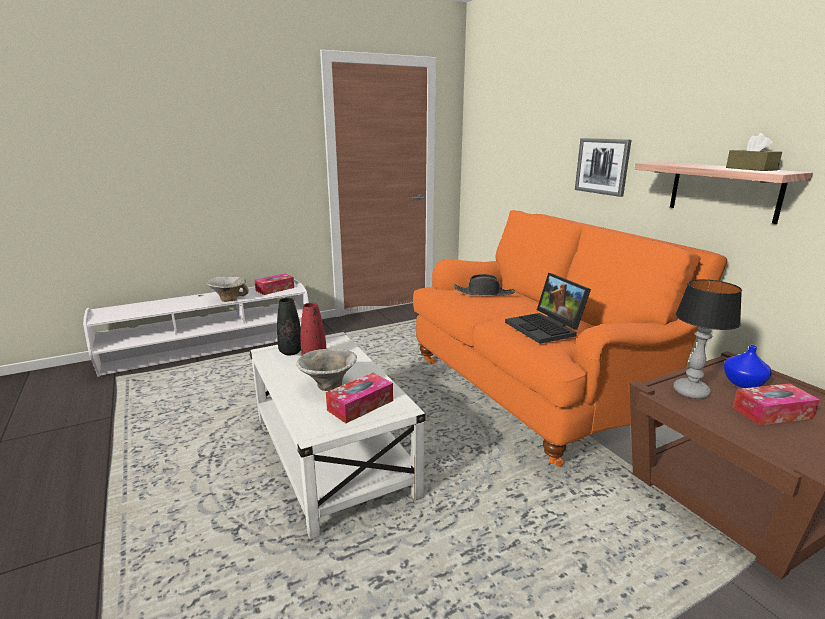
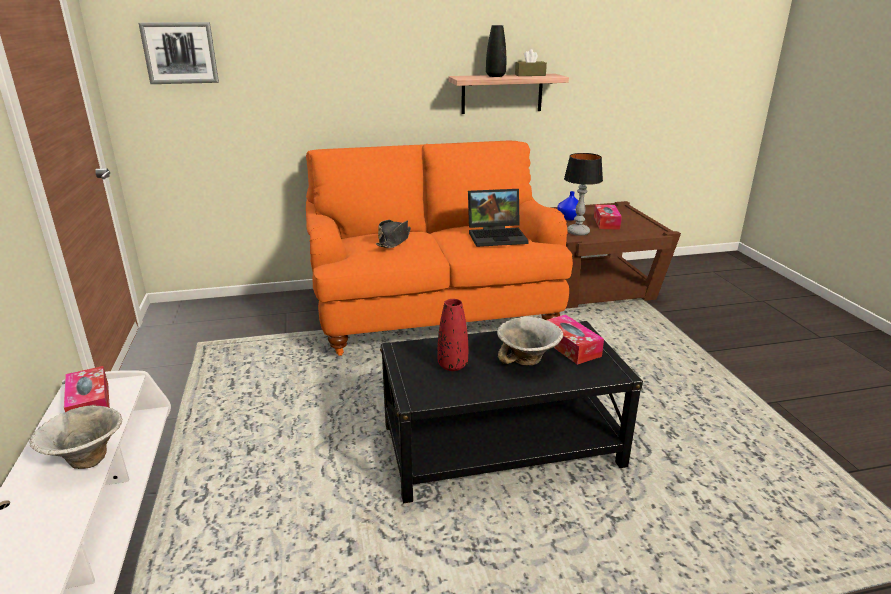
camera: 75 degrees left, 5 degrees up
white coffee table [249,332,426,539] -> black coffee table [380,321,643,503]
black vase [277,298,301,356] -> black vase moved to [486,25,506,77]
picture [575,138,631,197] -> picture moved to [139,22,219,84]

